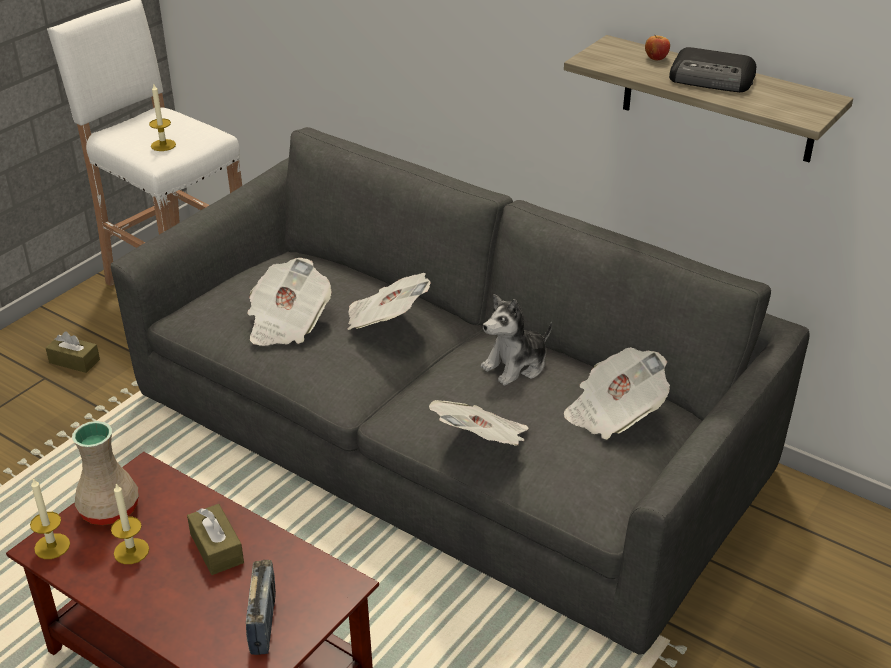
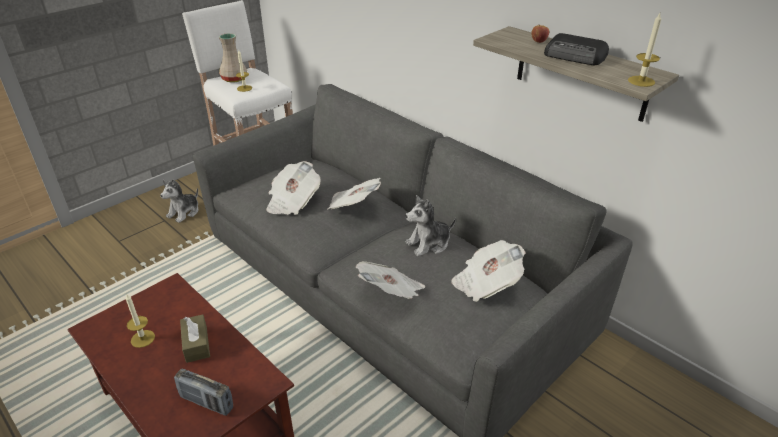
camera: 10 degrees right, 0 degrees up
candle [30,478,70,559] -> candle moved to [628,13,661,87]
brown tissue box [46,331,100,373] -> plush toy [160,179,199,223]
beige vase [72,421,139,525] -> beige vase moved to [219,33,247,82]
radio [246,560,276,655] -> radio turned 105 degrees clockwise [174,369,233,416]

